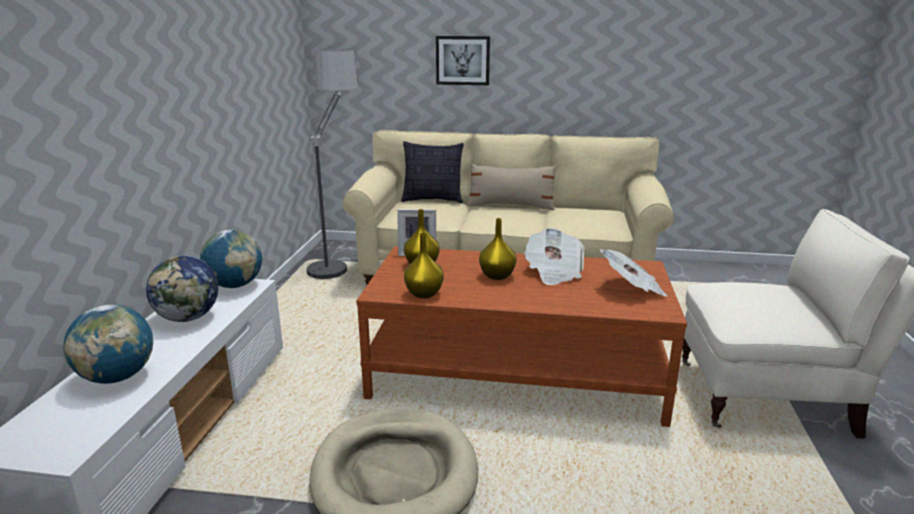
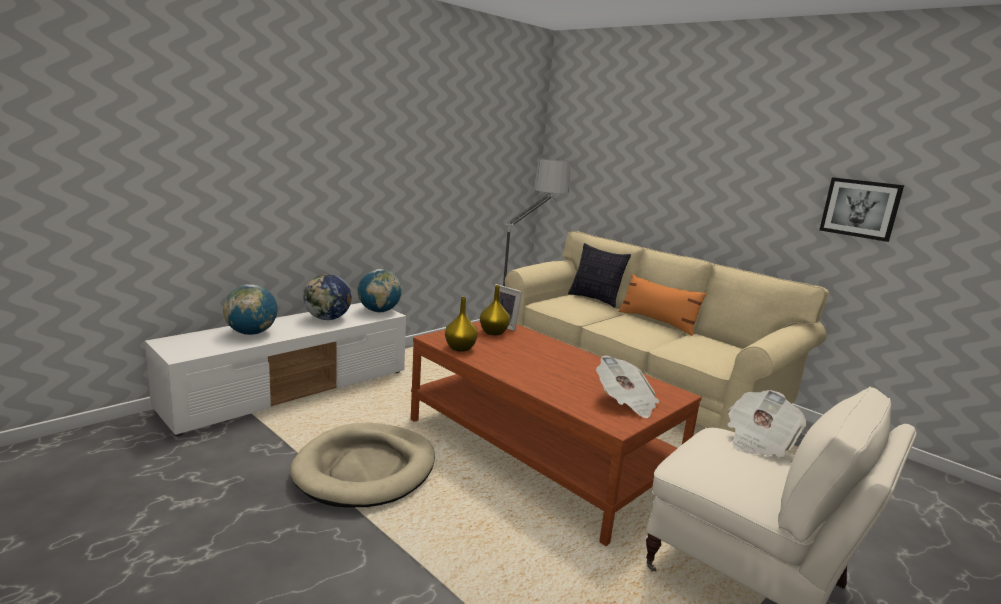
camera: 35 degrees right, 5 degrees down
picture [436,36,490,85] -> picture moved to [819,177,904,242]
beige pillow [467,164,557,210] -> orange pillow [618,274,707,336]
yellow vase [479,218,517,280] -> none
newspaper [524,228,585,285] -> newspaper moved to [727,390,806,457]

